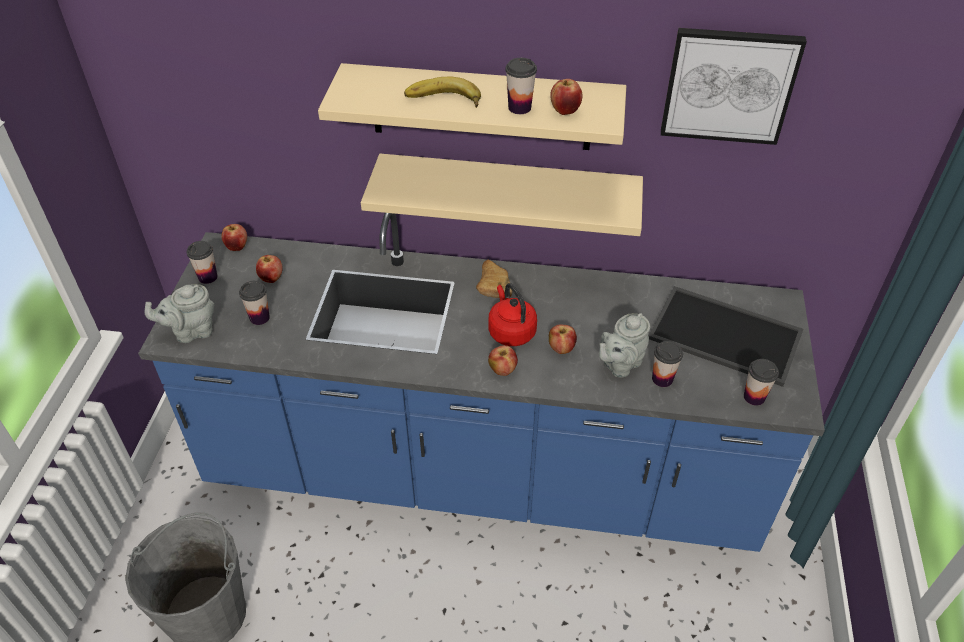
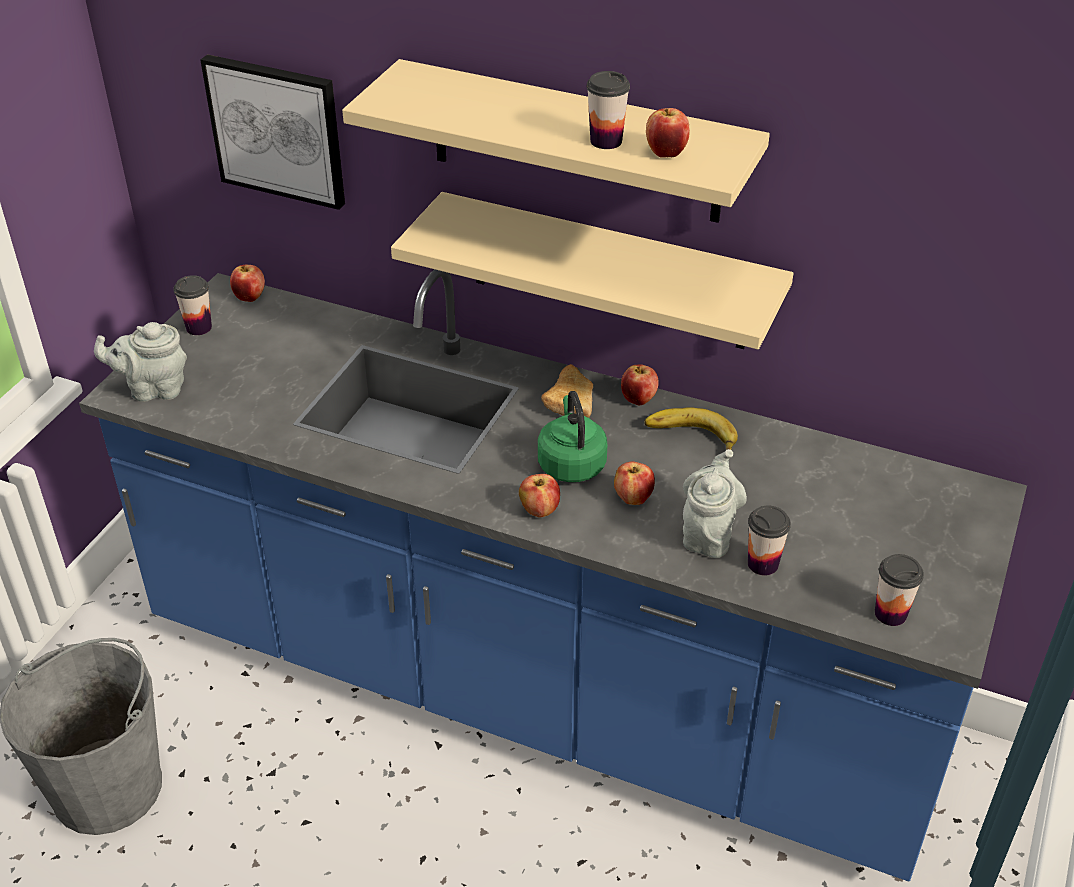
camera: 15 degrees right, 5 degrees down
cup [239,281,270,325] -> none
apple [256,255,283,283] -> apple moved to [621,364,659,405]
banana [404,77,481,108] -> banana moved to [644,407,738,450]
red kettle [488,283,537,346] -> green kettle [538,391,607,482]
grey teapot [599,313,651,378] -> grey teapot turned 135 degrees clockwise [683,449,747,558]
tray [649,286,803,387] -> none
picture [661,28,807,145] -> picture moved to [200,54,345,210]

